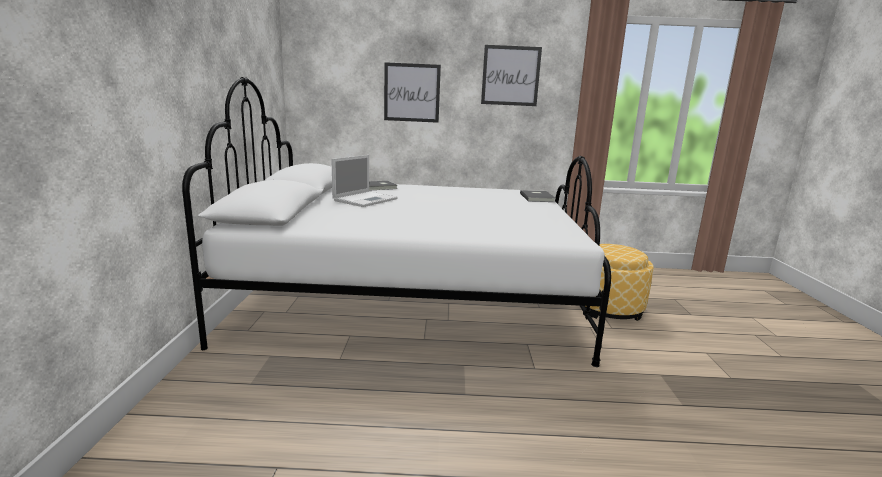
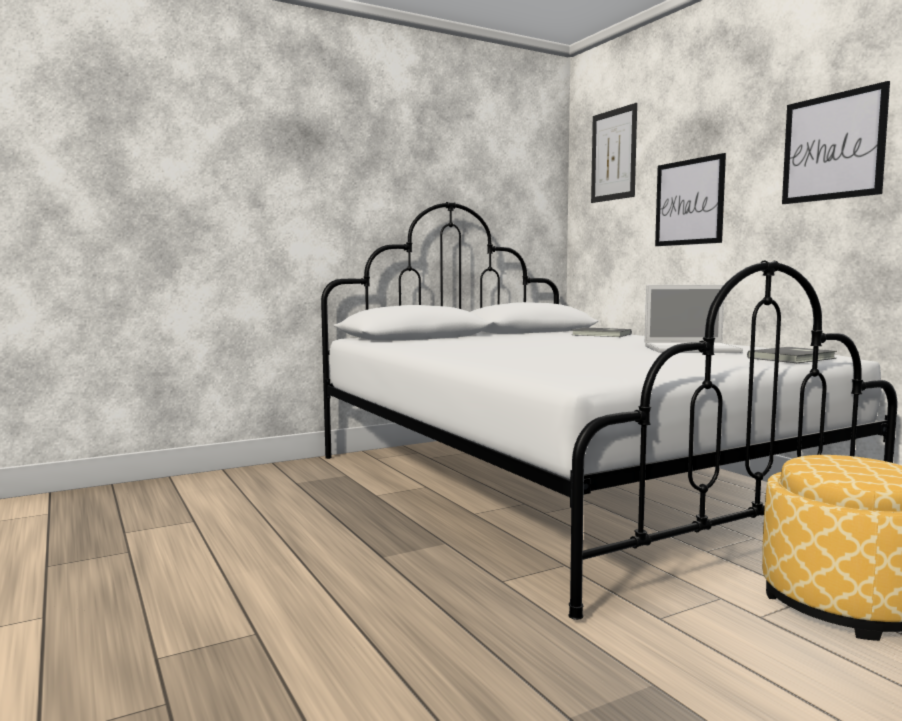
camera: 60 degrees right, 10 degrees down
laptop [331,155,398,207] -> laptop moved to [645,285,743,353]
none -> picture [591,103,637,203]

